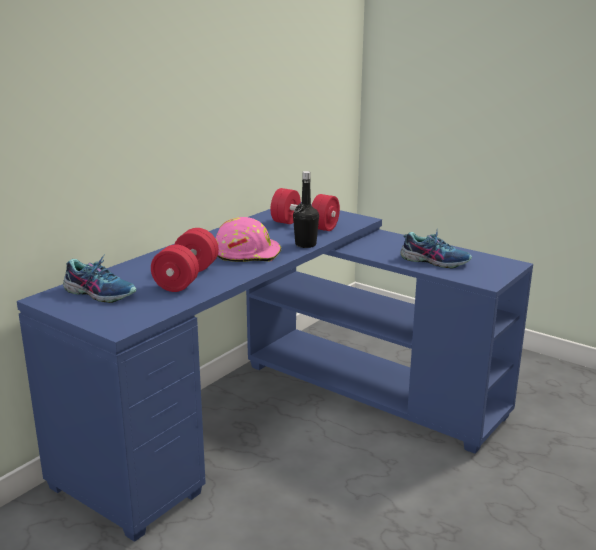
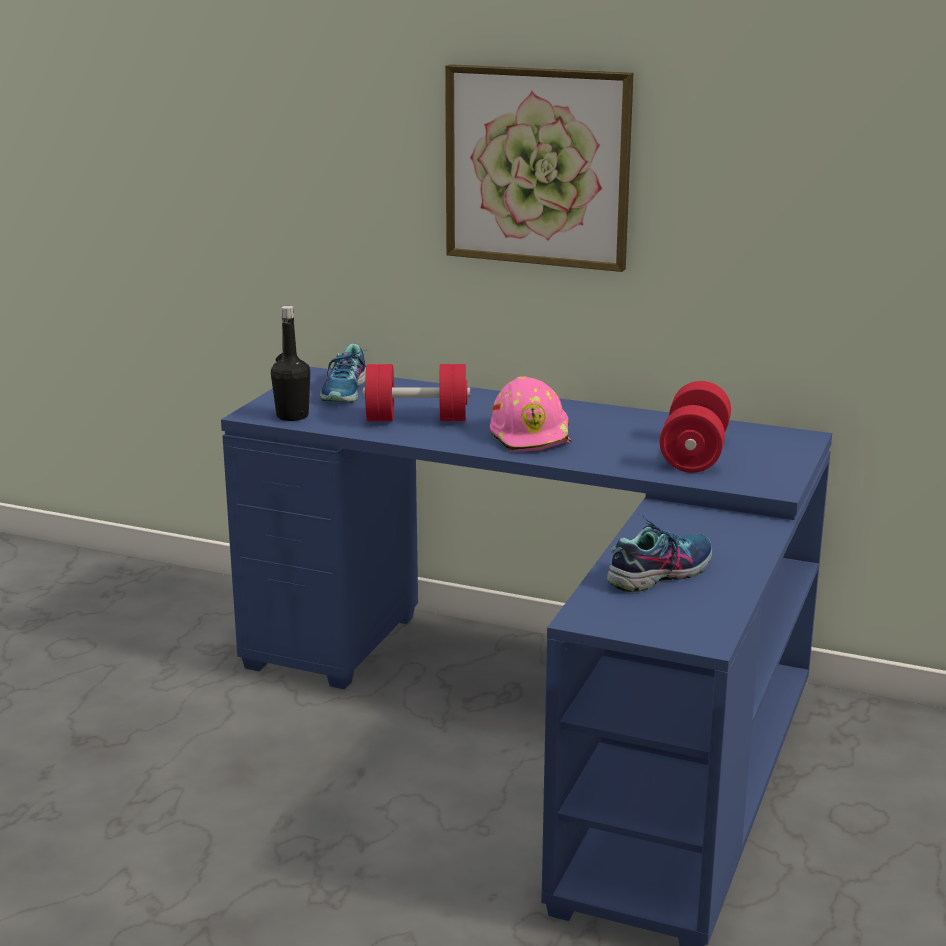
camera: 75 degrees right, 0 degrees up
black bottle [293,171,319,248] -> black bottle moved to [271,306,310,421]
shoe [400,228,472,268] -> shoe turned 135 degrees counterclockwise [607,514,712,592]
none -> picture [445,64,633,272]

